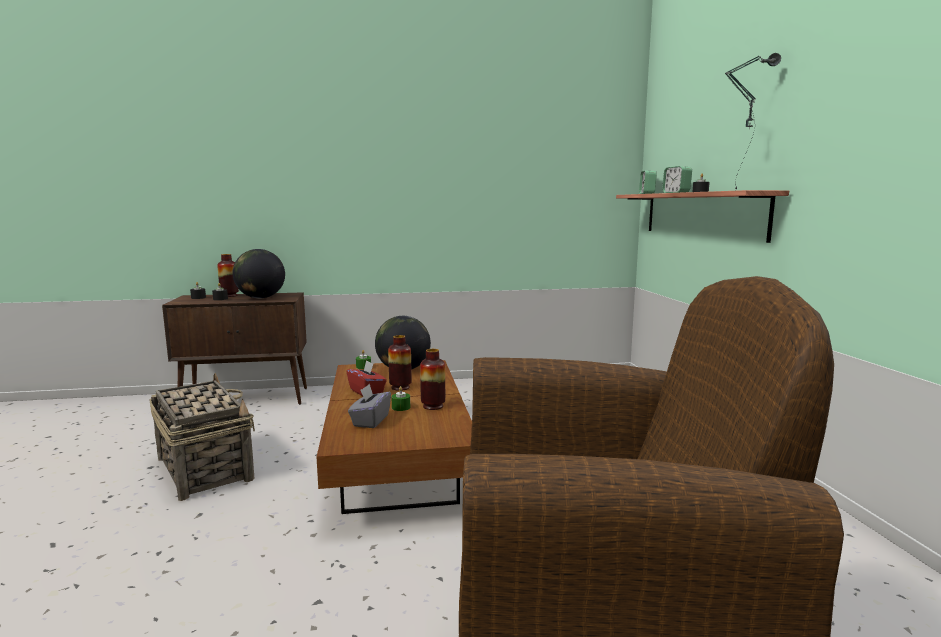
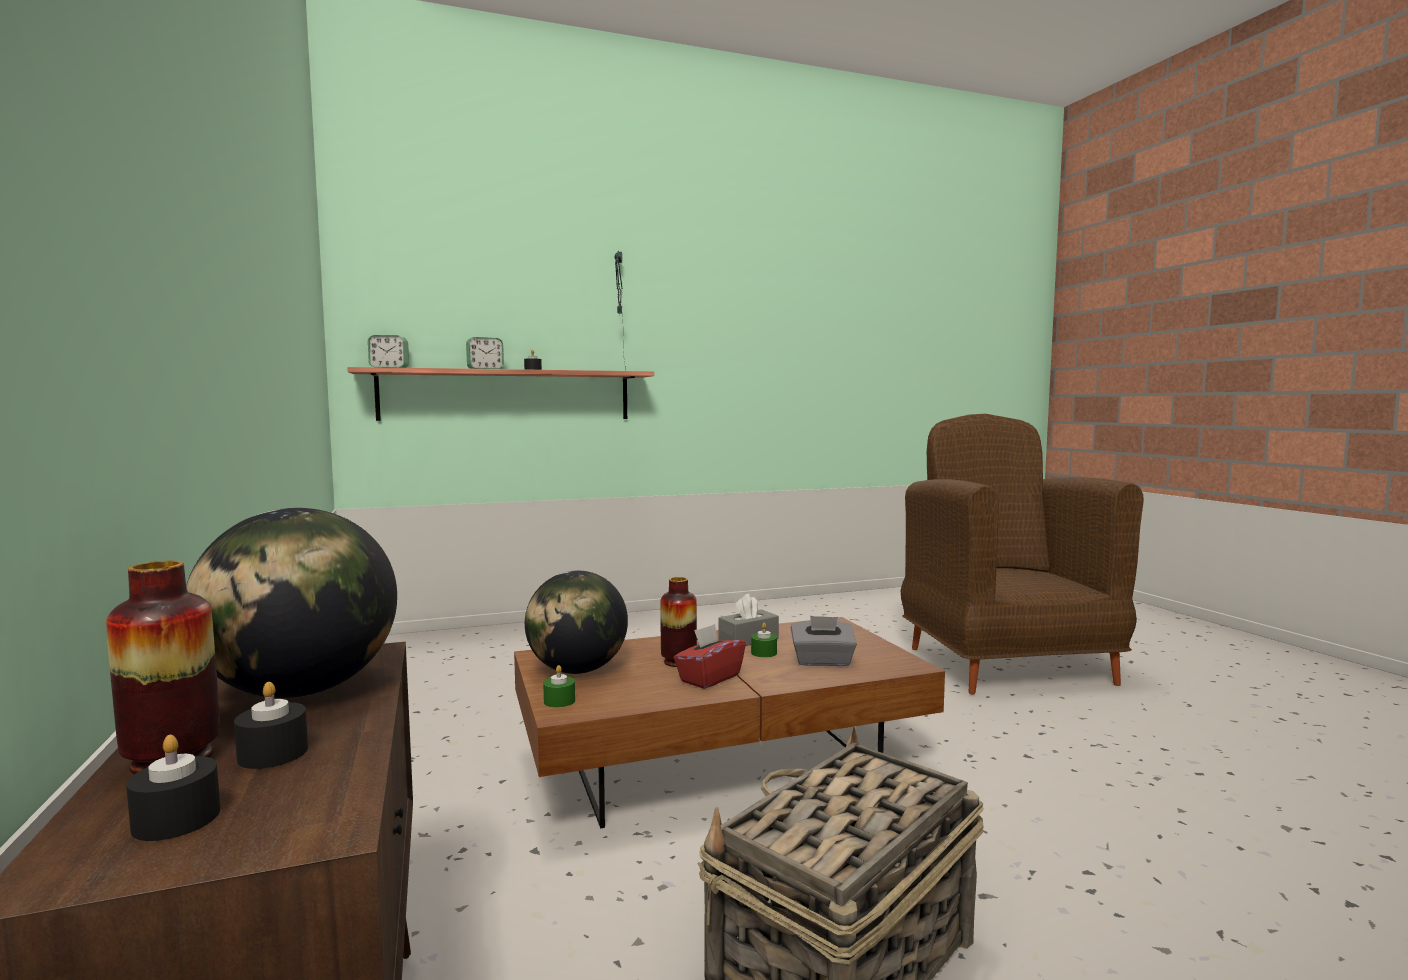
camera: 100 degrees left, 5 degrees down
vase [420,349,445,410] -> grey tissue box [718,593,779,646]

